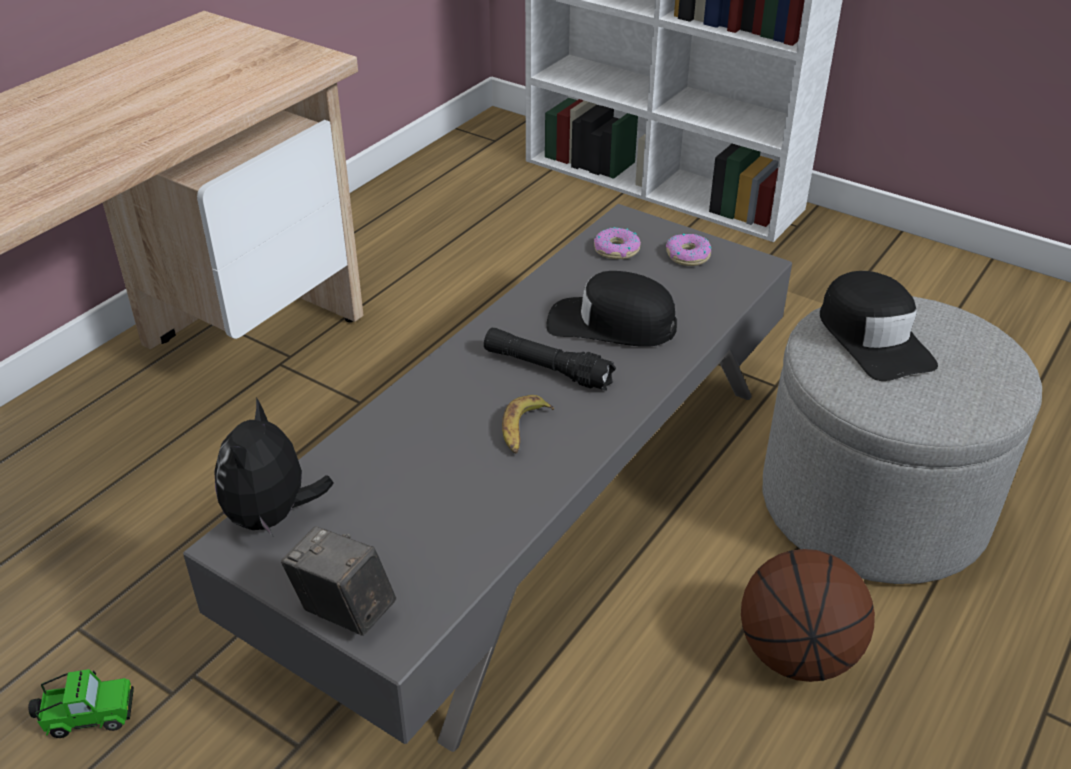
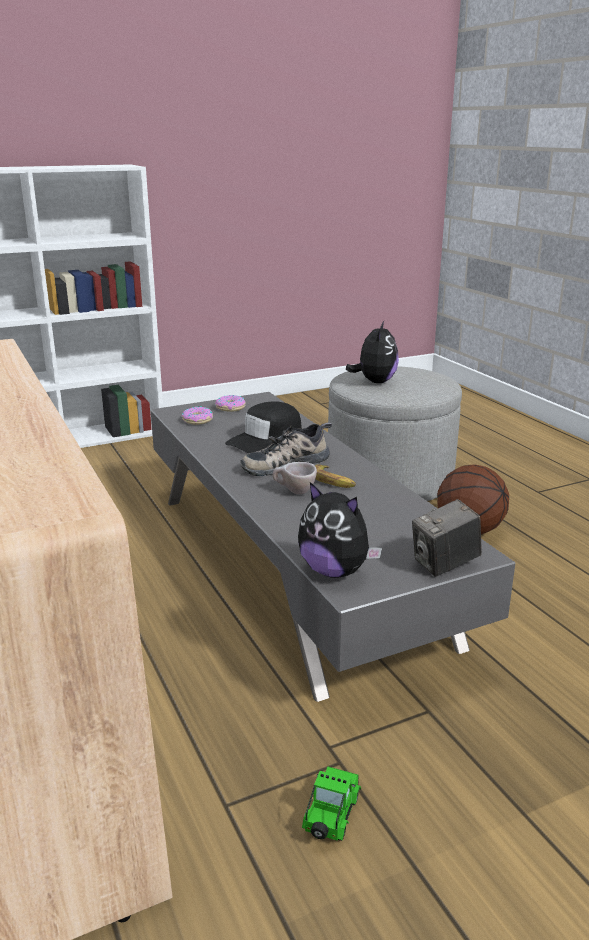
camera: 60 degrees left, 15 degrees down
black flashlight [484,328,616,391] -> shoe [240,422,332,476]
black cap [820,271,938,381] -> plush toy [346,321,399,383]
none -> beige cup [273,462,317,495]

